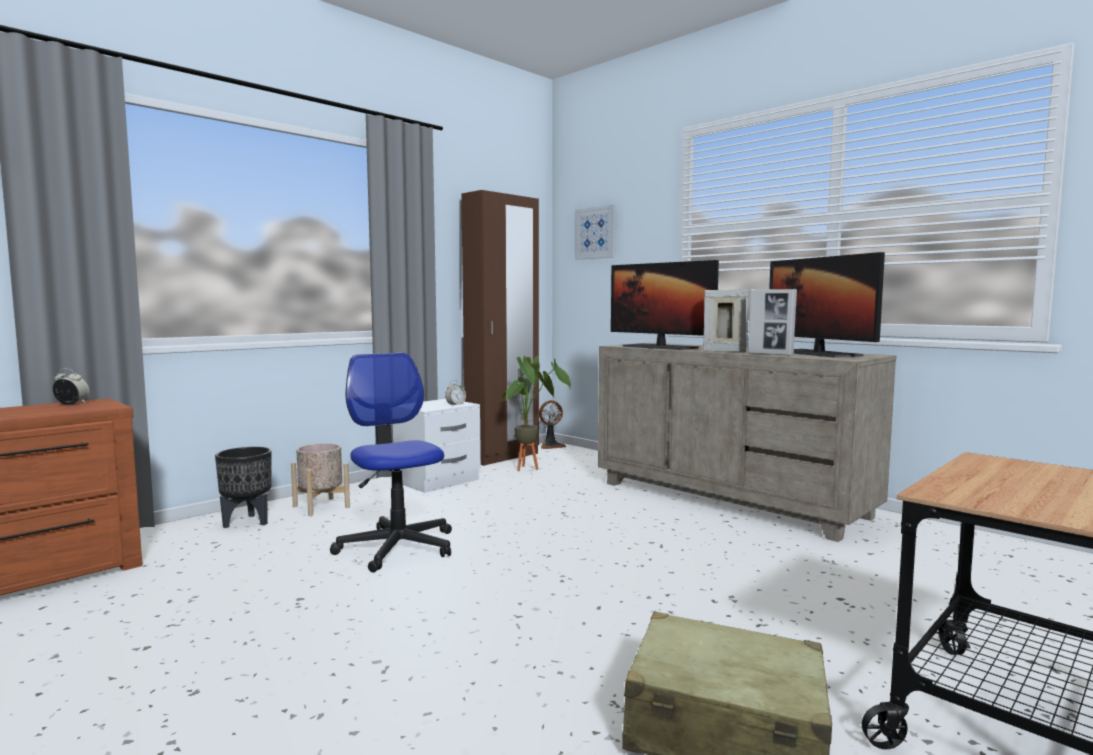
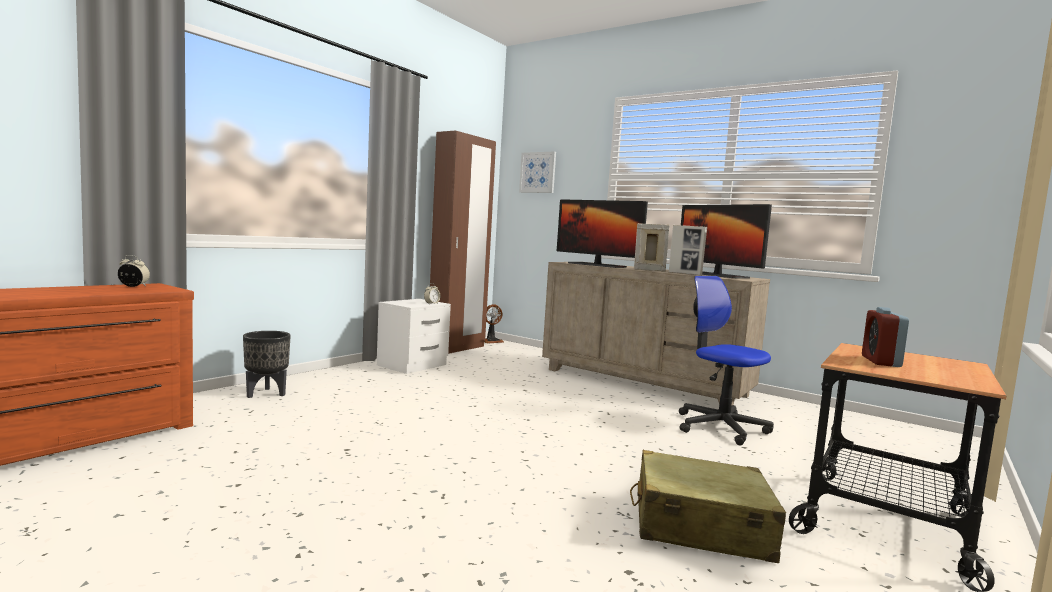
camera: 10 degrees left, 0 degrees up
beige planter [291,443,350,516] -> none
office chair [330,353,452,572] -> office chair moved to [679,276,774,446]
potted plant [502,356,571,471] -> none
none -> alarm clock [862,307,909,367]

